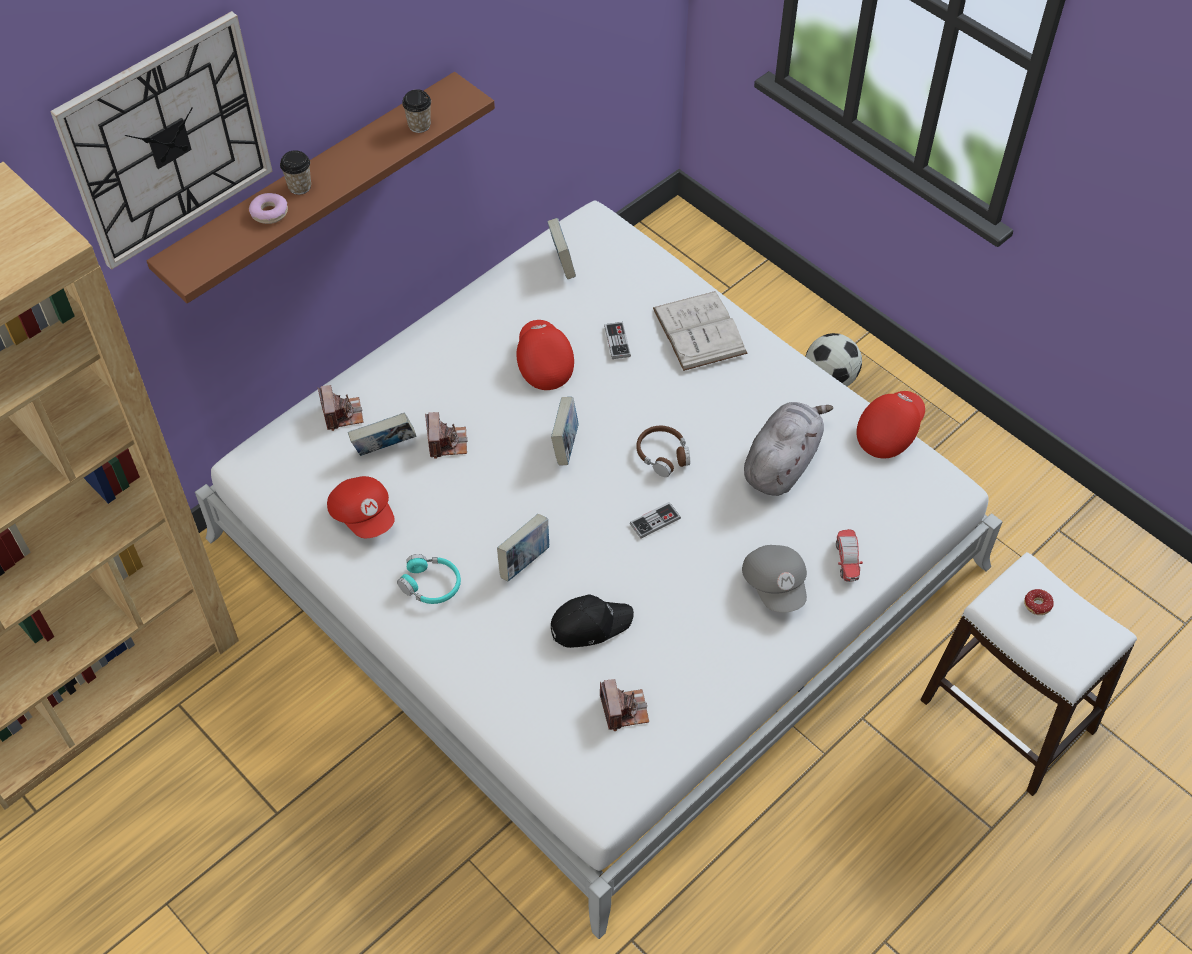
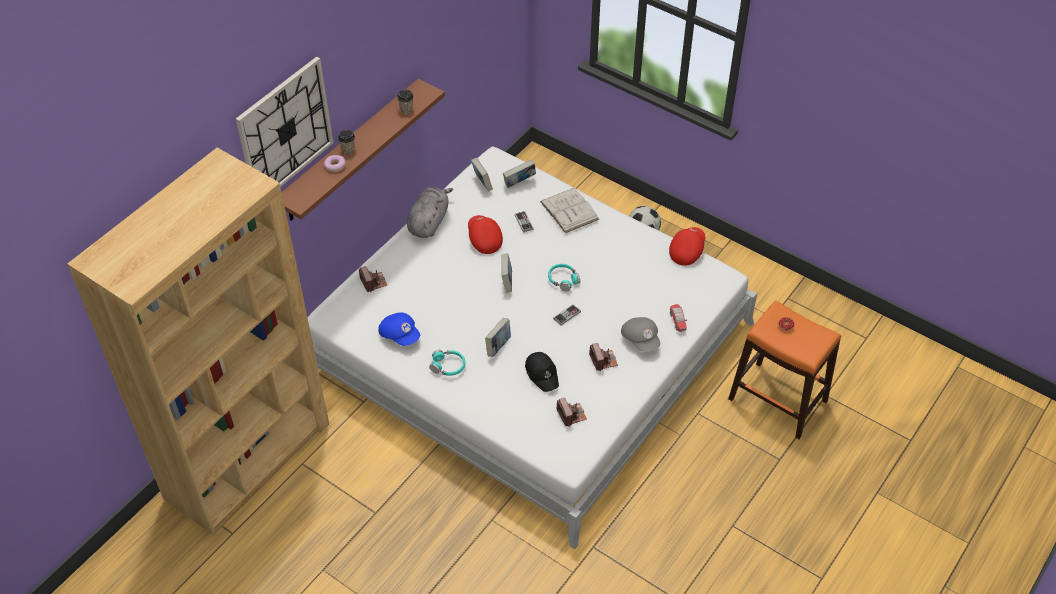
camera: 10 degrees left, 5 degrees down
red cap [327,476,395,538] -> blue cap [378,313,420,346]
book [348,413,416,456] -> book moved to [503,159,536,188]
camera [425,412,468,459] -> camera moved to [589,343,618,371]
black cap [551,594,634,648] -> black cap turned 90 degrees clockwise [525,352,559,392]
brown headphones [636,426,690,477] -> turquoise headphones [548,264,580,292]
grey plush toy [744,402,833,496] -> grey plush toy moved to [407,187,453,238]
white stool [921,552,1137,796] -> orange stool [728,301,841,439]

